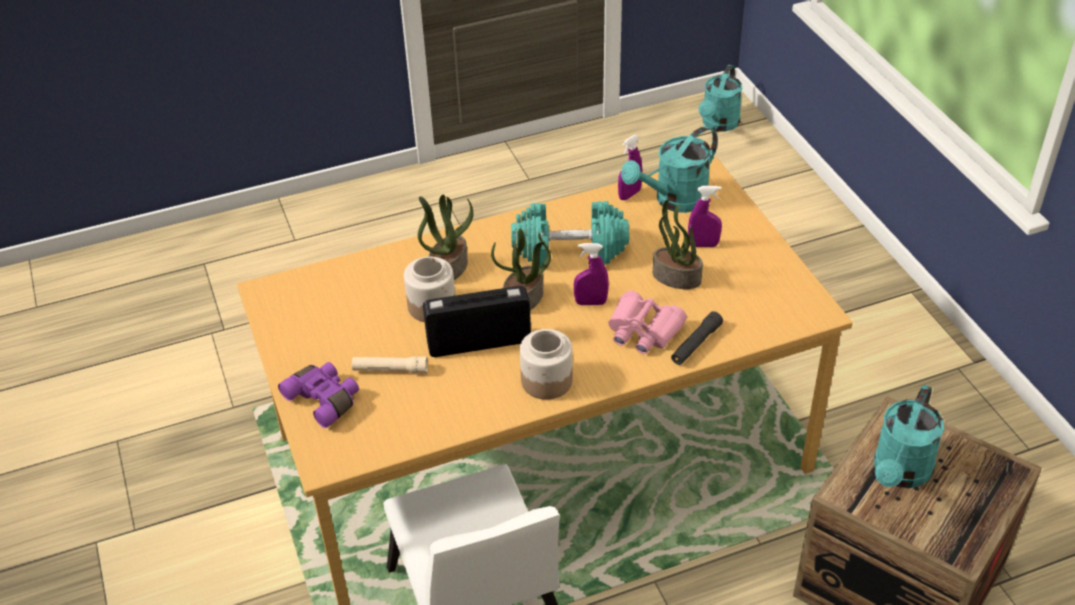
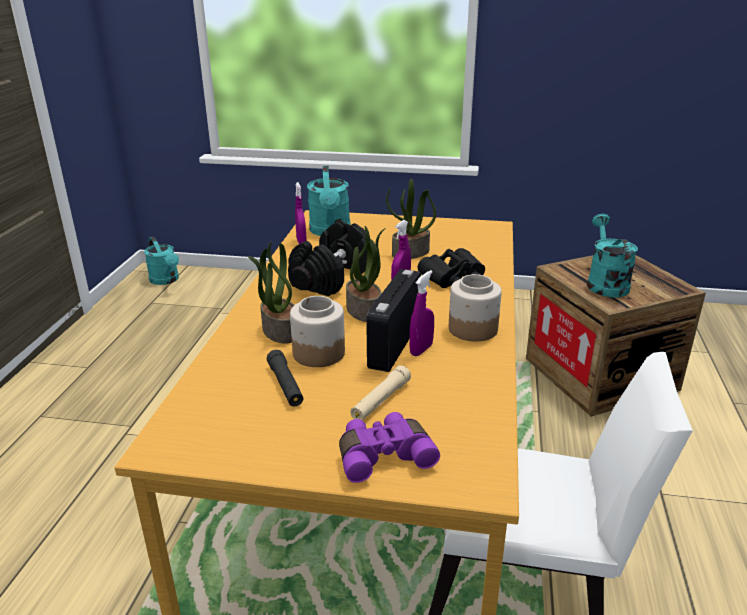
camera: 60 degrees left, 15 degrees down
turquoise dumbbell [511,201,629,267] -> black dumbbell [288,220,367,296]
pink binoculars [608,291,687,354] -> black binoculars [418,248,485,288]
black flashlight [671,311,723,365] -> black flashlight moved to [267,350,303,406]
purple spray bottle [688,186,722,247] -> purple spray bottle moved to [410,270,434,356]
turquoise watering can [874,385,944,488] -> turquoise watering can turned 150 degrees counterclockwise [587,214,638,298]

